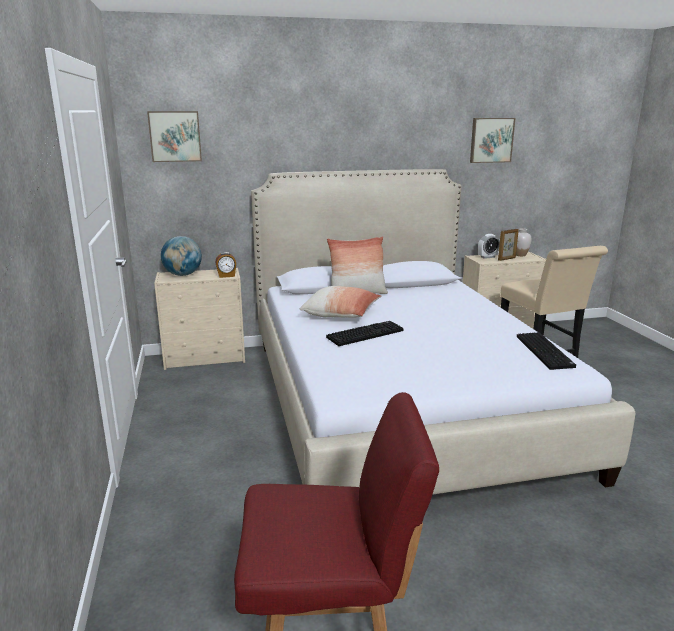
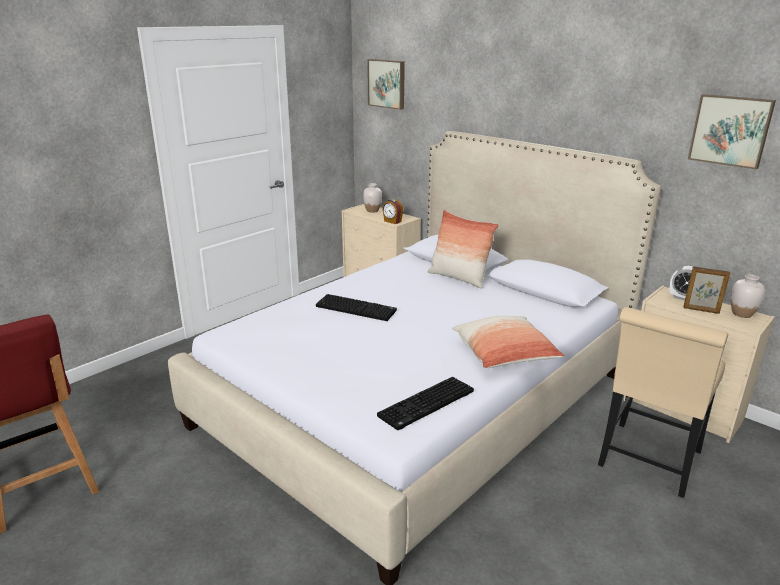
camera: 55 degrees right, 5 degrees up
globe [161,236,202,276] -> white vase [363,183,382,213]
pillow [300,286,382,318] -> pillow moved to [452,316,565,368]

